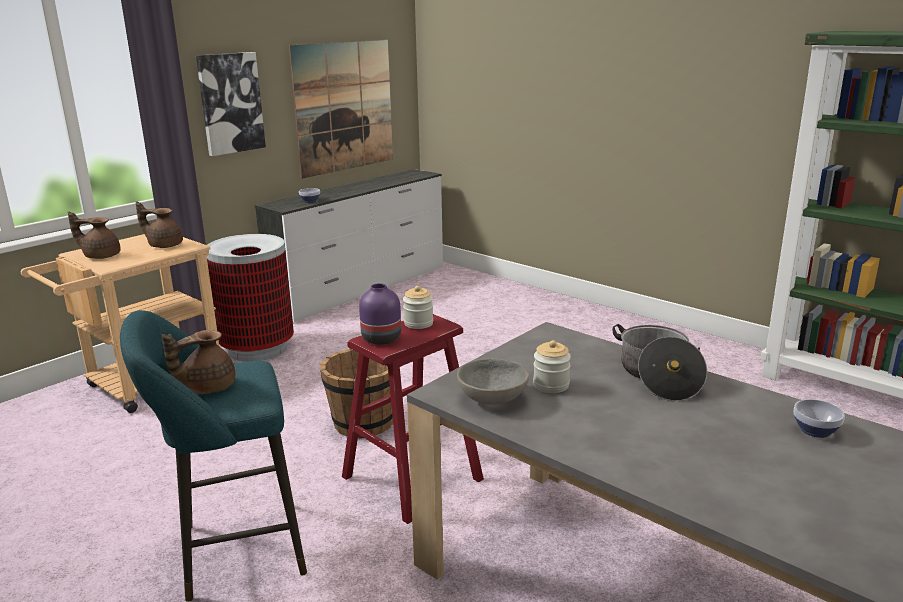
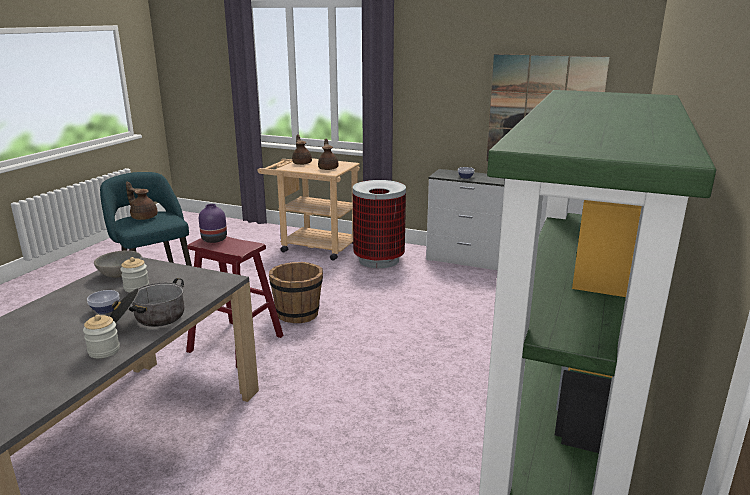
camera: 70 degrees right, 0 degrees up
picture [196,52,266,156] -> none
jar [403,286,433,329] -> jar moved to [83,315,120,358]
bowl [794,399,845,438] -> bowl moved to [87,290,120,314]

